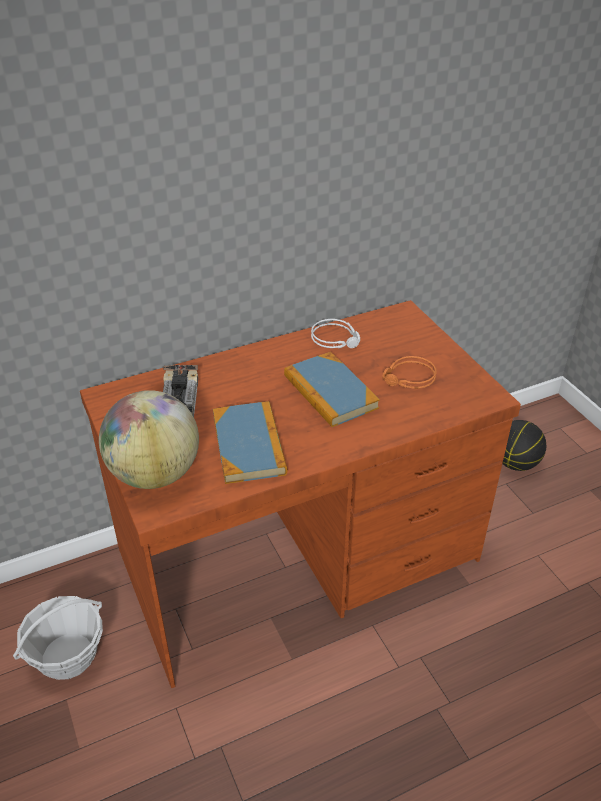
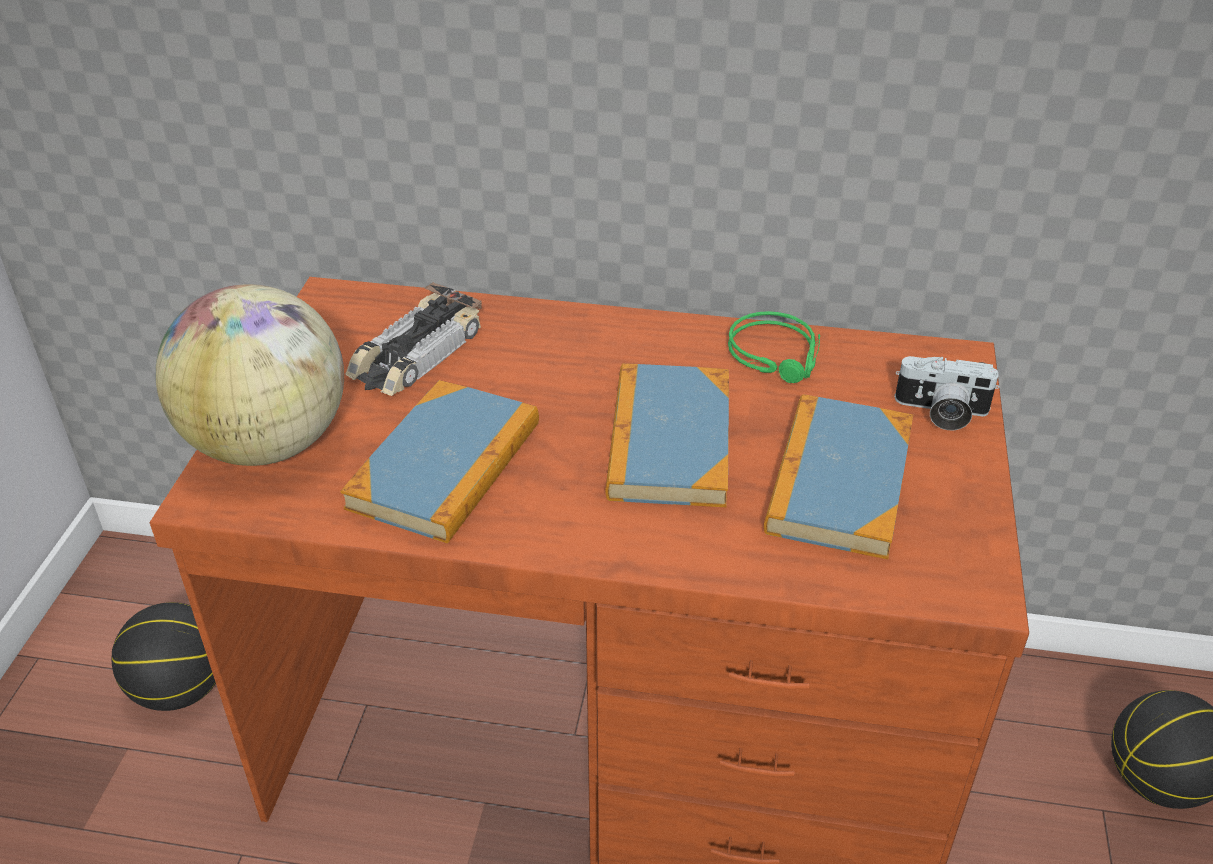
camera: 35 degrees right, 0 degrees up
basket [13,596,103,680] -> basketball [111,602,216,711]
grey headphones [311,319,360,348] -> green headphones [728,311,820,383]
orange headphones [382,356,437,389] -> book [764,394,913,559]
none -> camera [895,356,999,430]

